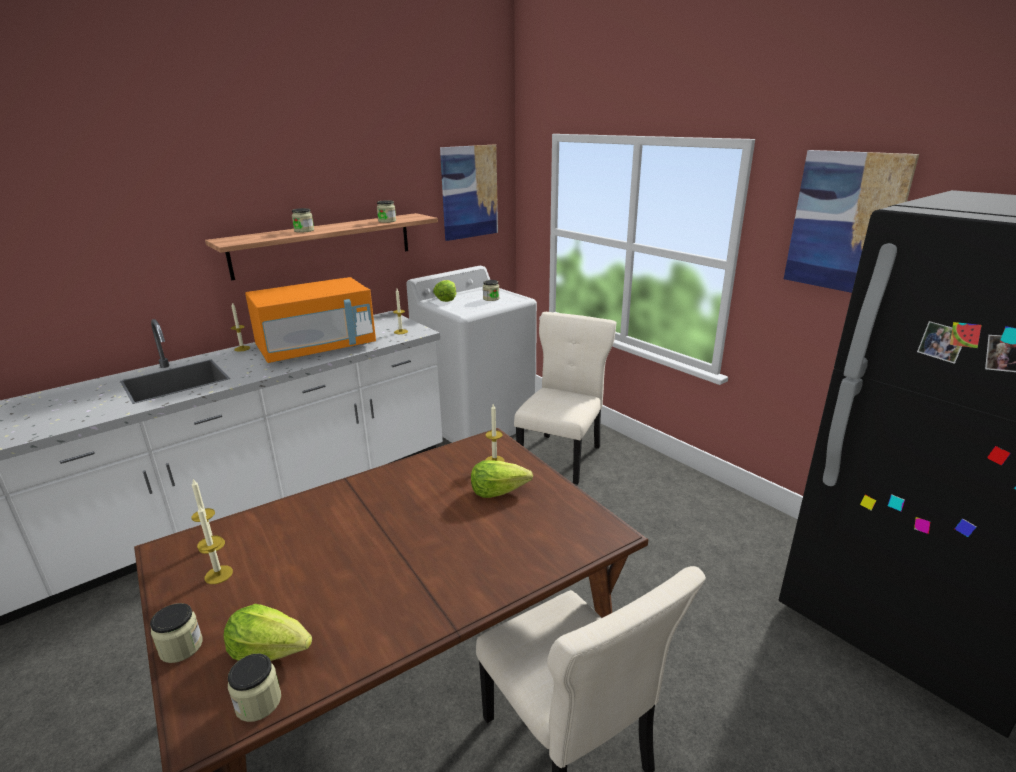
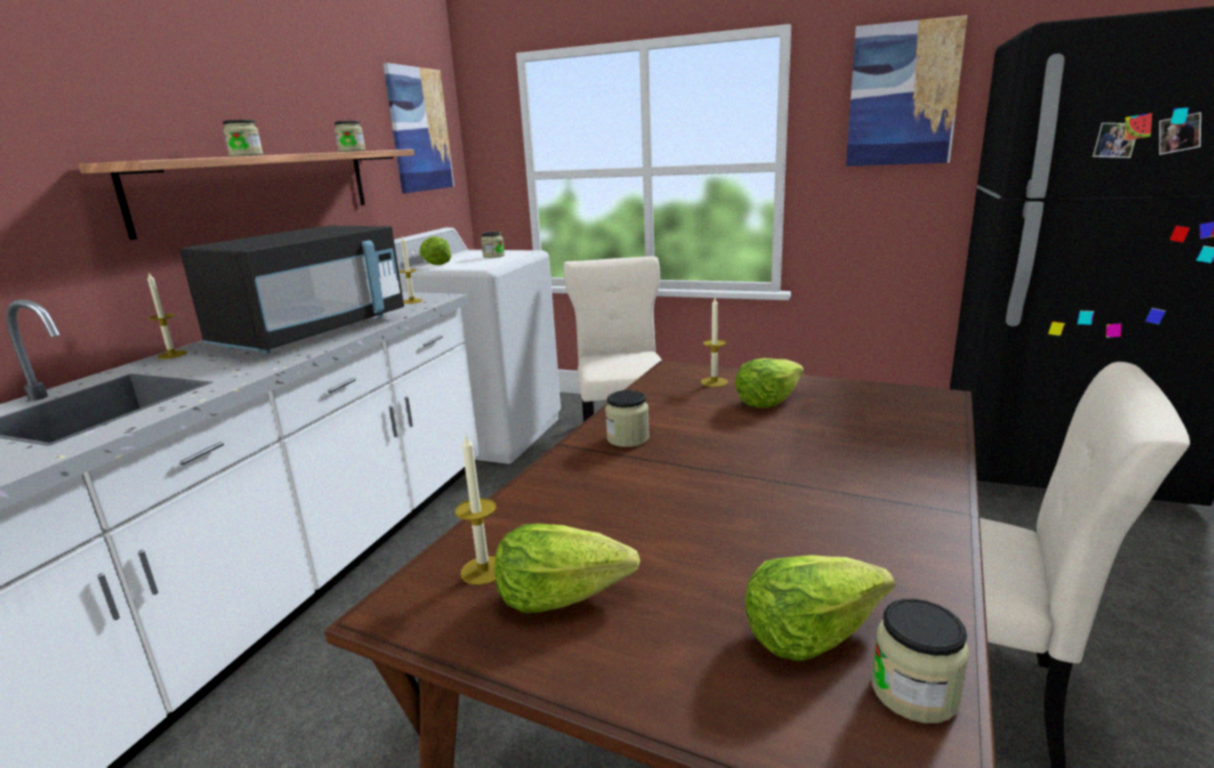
camera: 30 degrees left, 5 degrees down
jar [150,603,203,663] -> jar moved to [605,390,649,447]
candle [197,506,233,584] -> lettuce [495,523,640,613]
orange microwave [245,277,376,363] -> black microwave [179,226,404,354]

